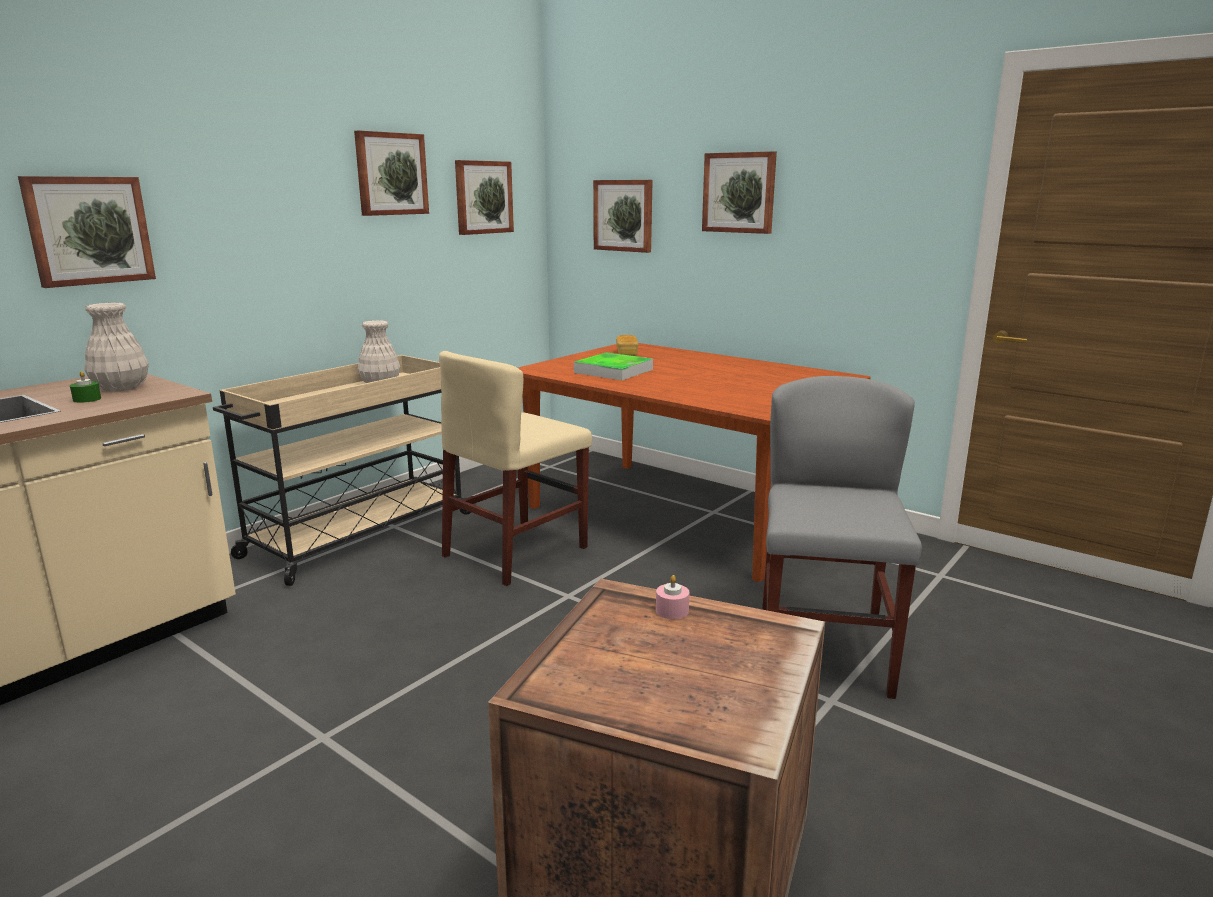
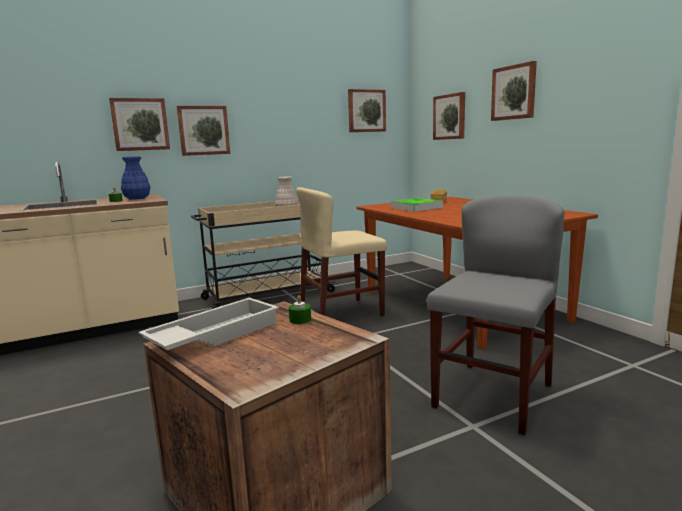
camera: 25 degrees right, 5 degrees down
white vase [84,303,149,392] -> blue vase [121,156,150,199]
picture [354,131,429,216] -> picture moved to [177,106,230,156]
pink candle [656,575,689,619] -> green candle [289,295,311,324]
none -> white tray [138,298,279,350]

